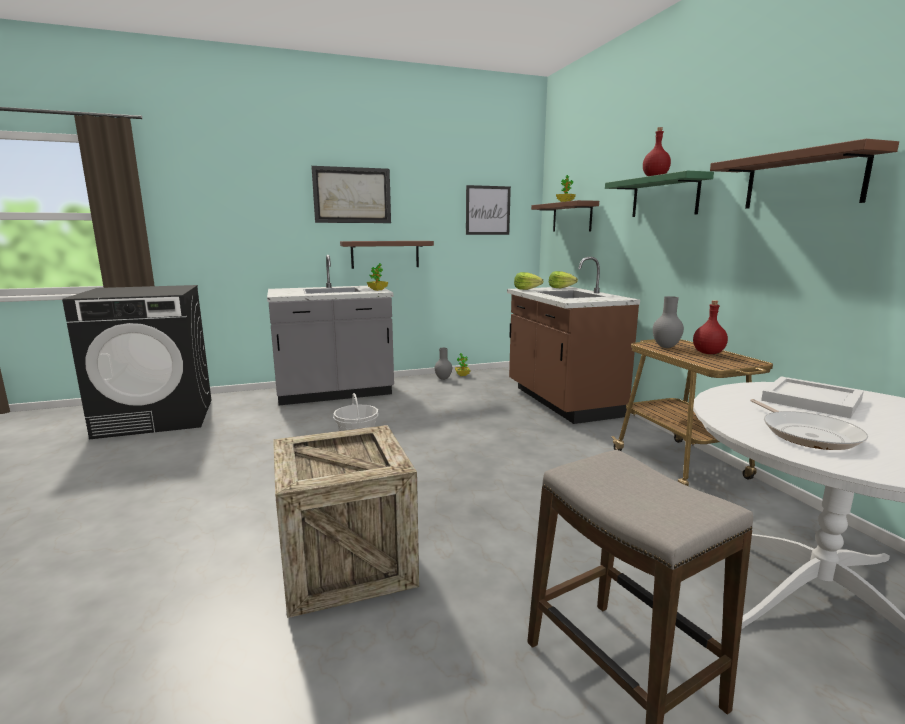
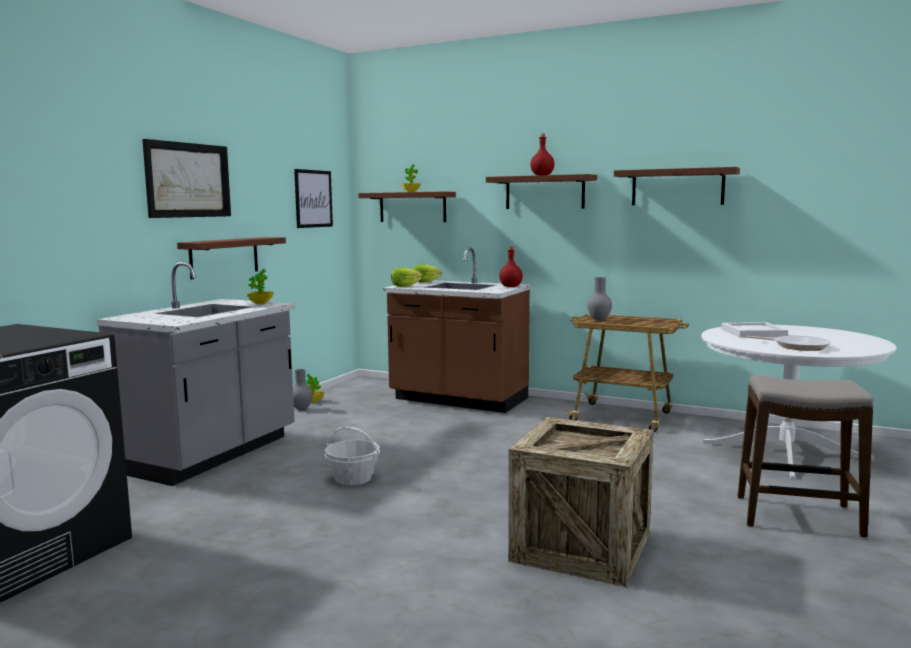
camera: 45 degrees left, 5 degrees down
green shelf [605,171,714,217] -> brown shelf [486,174,597,209]
red bottle [693,300,728,354] -> red bottle moved to [499,247,523,287]

